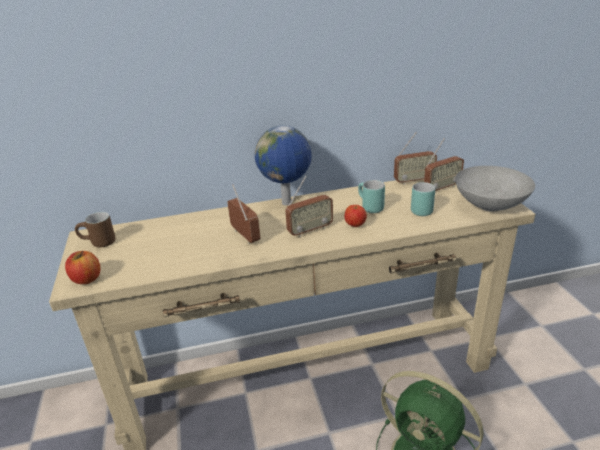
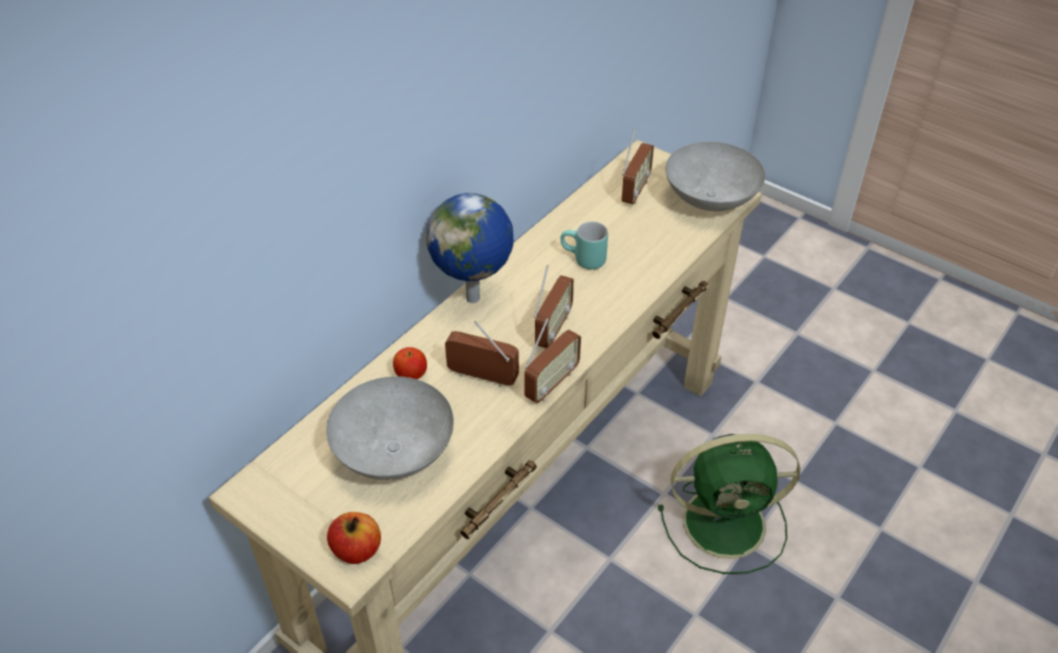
camera: 40 degrees left, 15 degrees up
brown mug [75,212,116,247] -> none
apple [344,205,367,227] -> apple moved to [393,347,427,379]
radio [394,132,437,185] -> radio moved to [524,318,581,403]
turquoise mug [411,182,435,216] -> none
none -> grey bowl [326,376,454,480]

